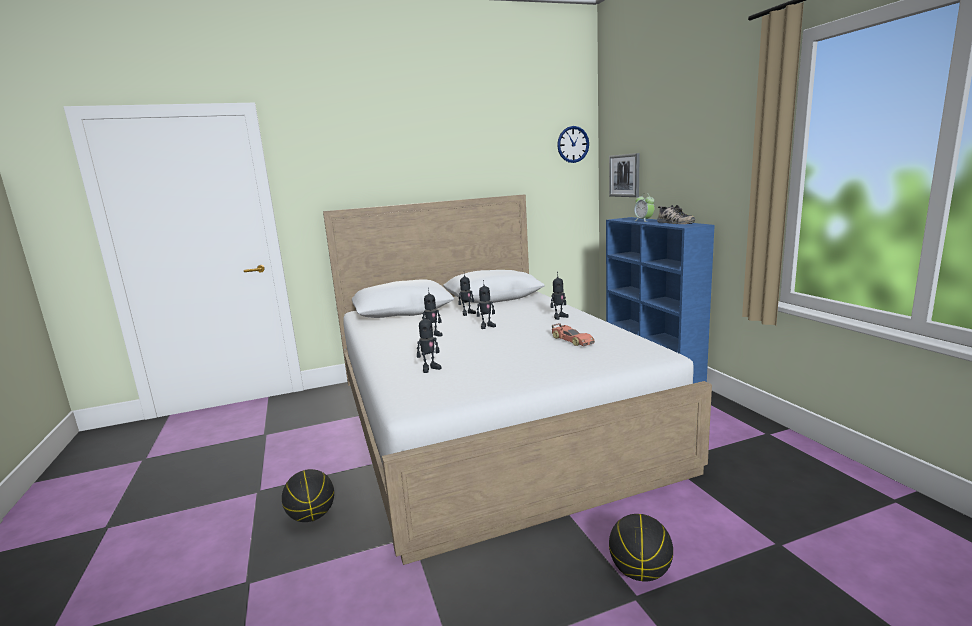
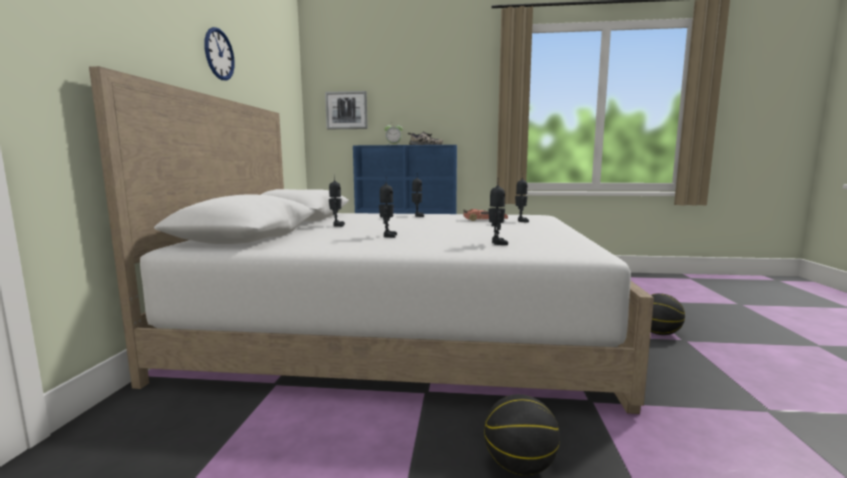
camera: 65 degrees left, 5 degrees down
toy robot [477,280,496,329] -> toy robot moved to [515,173,529,222]
wall clock [557,126,589,163] -> wall clock moved to [204,27,234,80]

